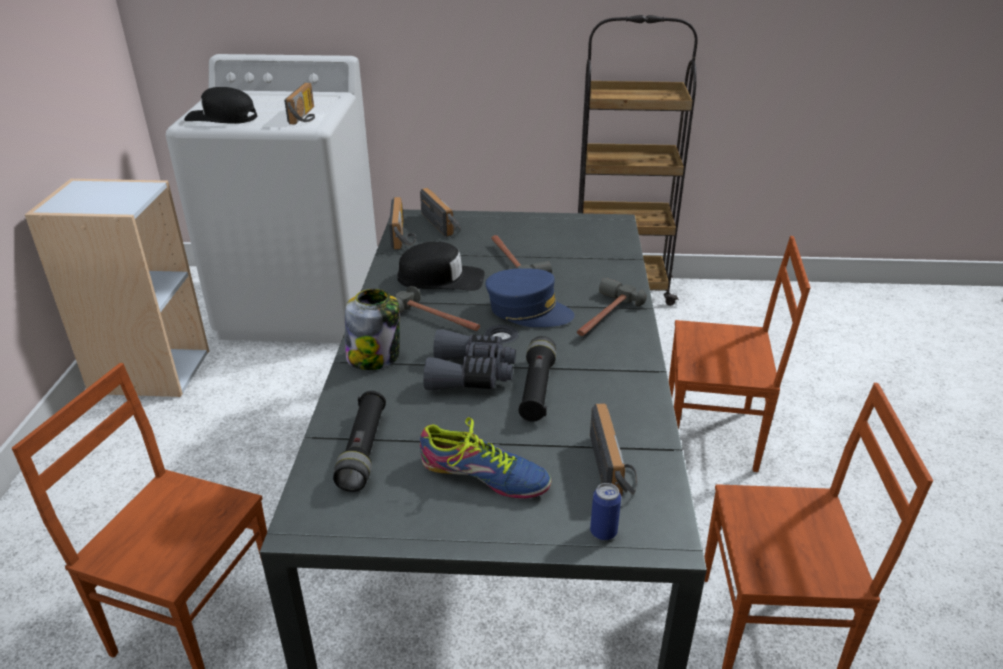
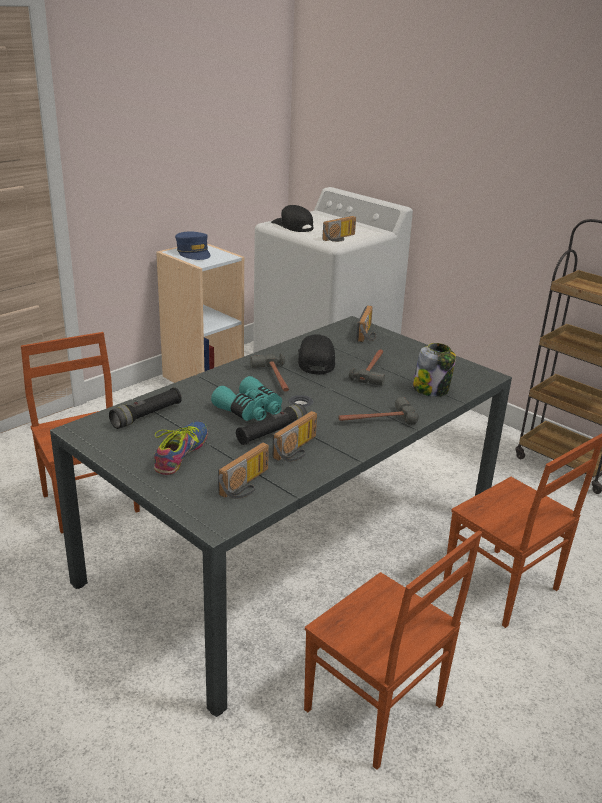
camera: 40 degrees right, 5 degrees down
jar [345,289,400,370] -> jar moved to [413,343,456,397]
radio [389,197,416,249] -> radio moved to [272,411,317,461]
black cap [397,242,485,291] -> black cap turned 135 degrees counterclockwise [298,334,335,374]
shoe [420,417,551,498] -> shoe turned 135 degrees counterclockwise [154,421,208,475]
grey binoculars [423,329,516,390] -> turquoise binoculars [211,376,282,421]
blue cap [485,268,575,327] -> blue cap moved to [175,232,210,260]
can [590,483,621,541] -> none

